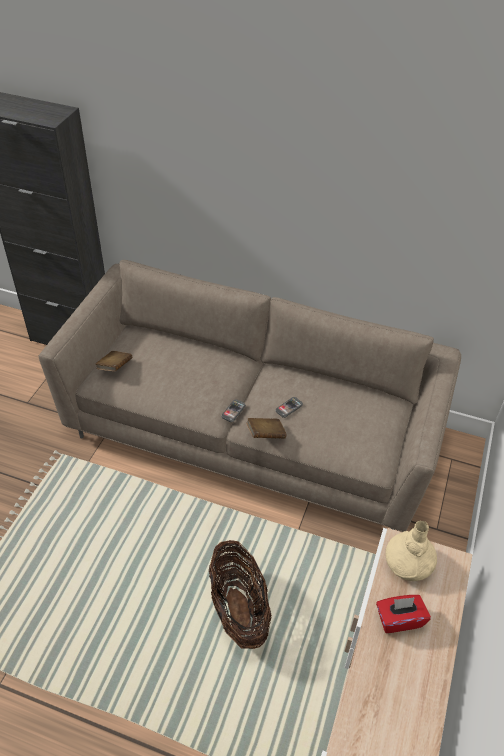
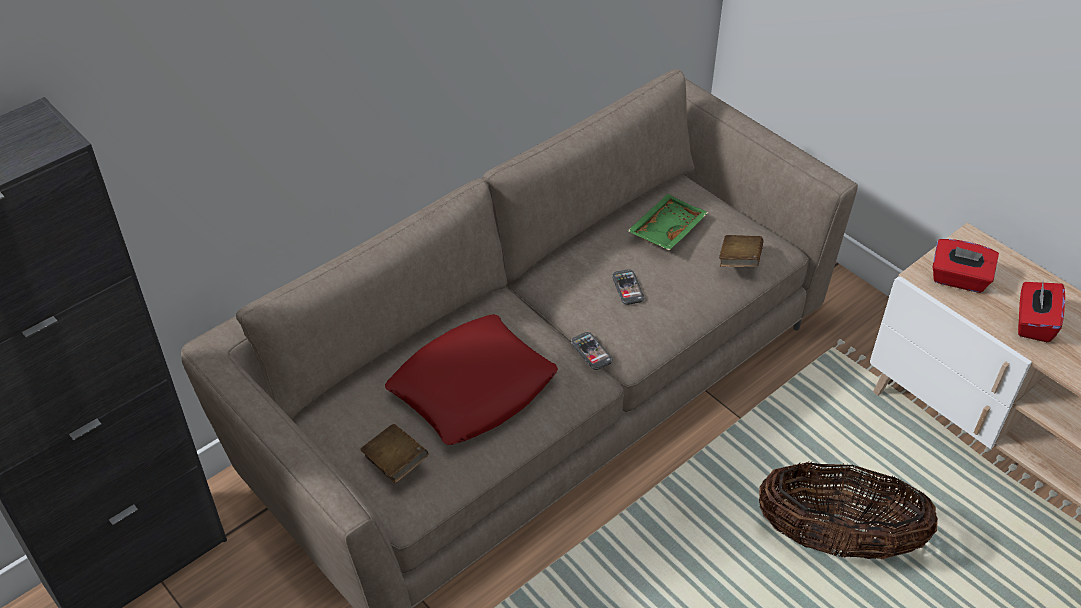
camera: 60 degrees left, 0 degrees up
brown book [246,418,286,439] -> brown book moved to [719,235,764,267]
beige vase [385,521,437,581] -> red tissue box [933,239,999,293]
none -> red pillow [385,314,558,445]
none -> green tray [627,194,708,250]

